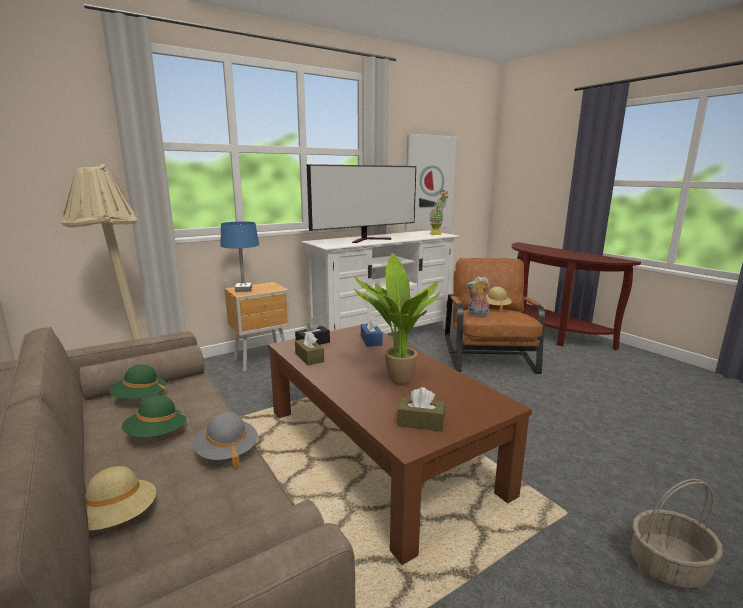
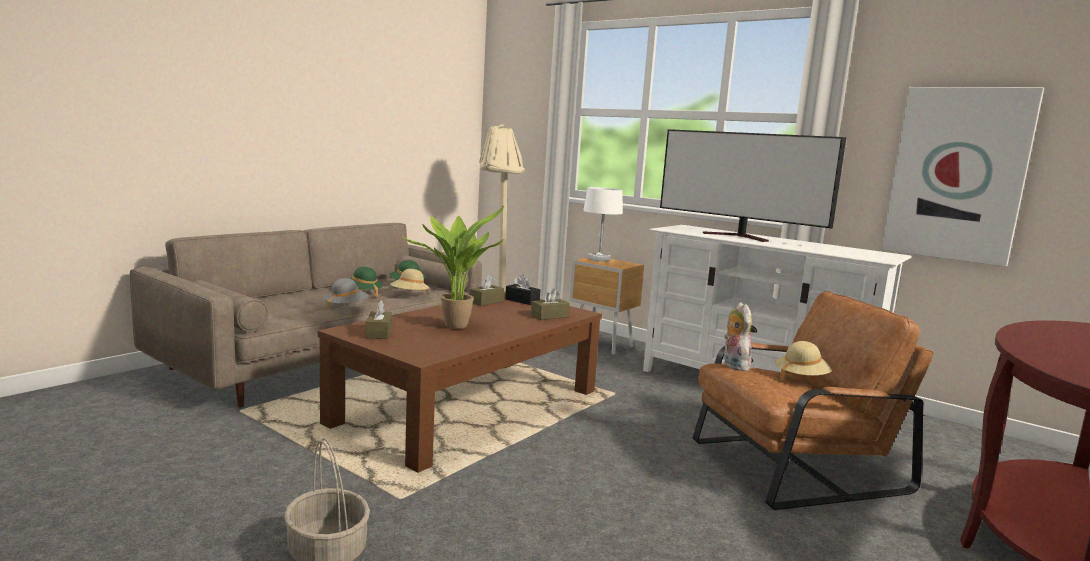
camera: 70 degrees right, 5 degrees down
beige hat [85,466,156,531] -> beige hat moved to [390,269,430,294]
blue table lamp [220,221,259,292] -> white table lamp [583,187,623,262]
blue tissue box [361,316,383,347] -> brown tissue box [531,288,570,320]
potted plant [430,190,449,235] -> none

